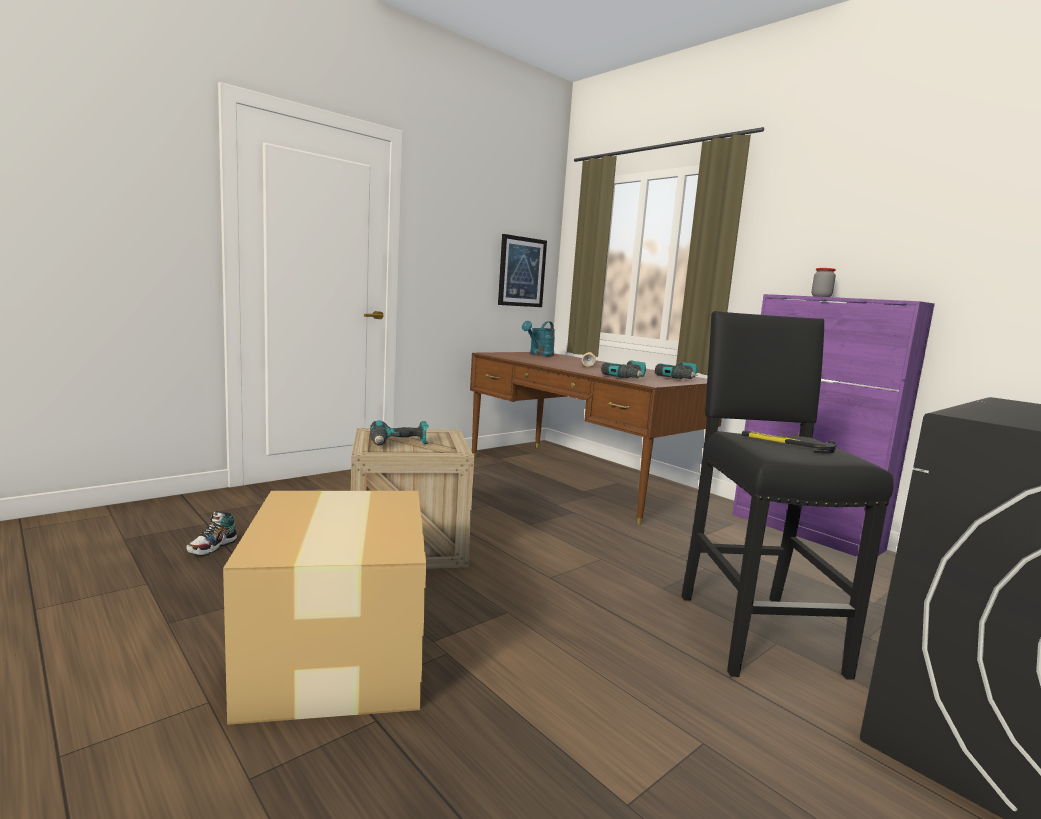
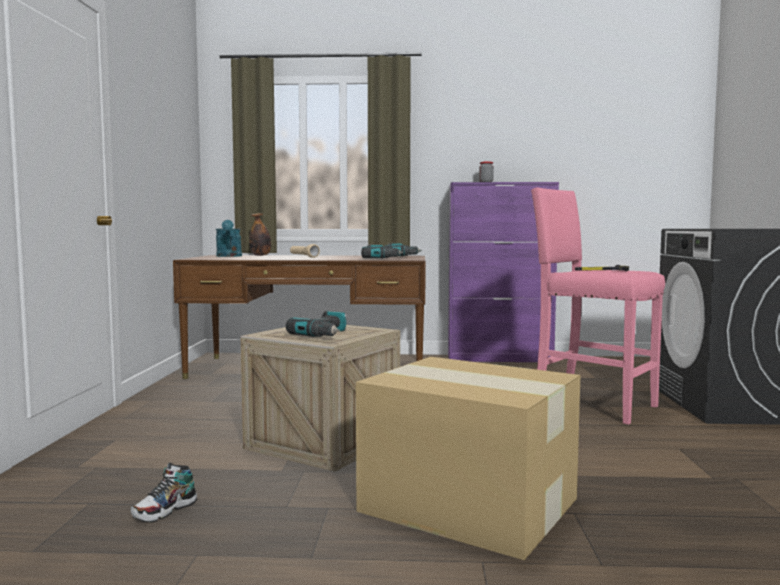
camera: 45 degrees left, 5 degrees down
shoe [186,511,237,556] -> shoe turned 60 degrees clockwise [131,463,197,522]
picture [498,234,547,307] -> none
black stool [682,311,894,680] -> pink stool [531,187,665,425]
none -> bottle [249,213,271,256]

